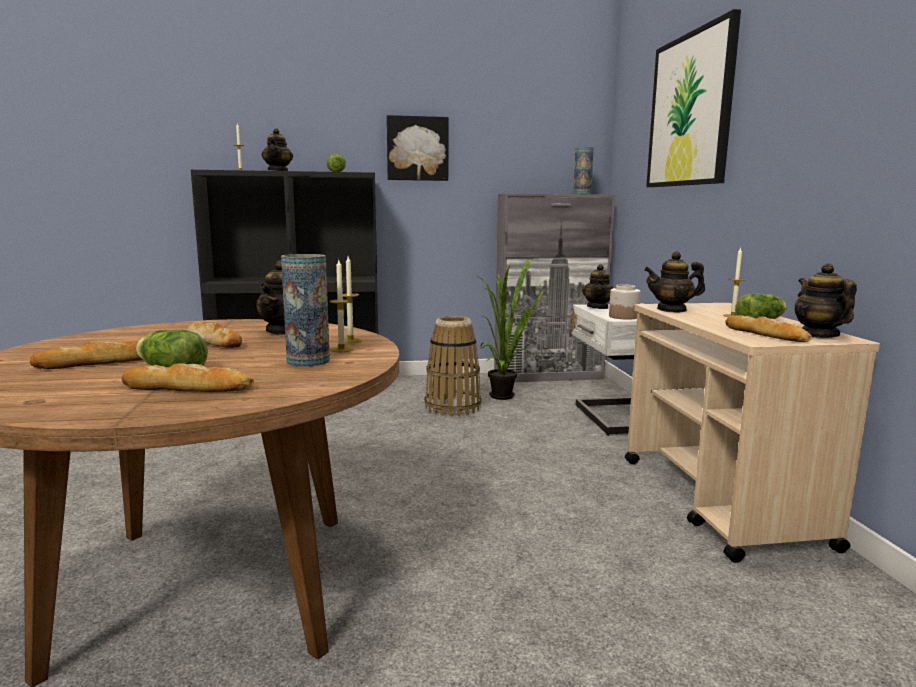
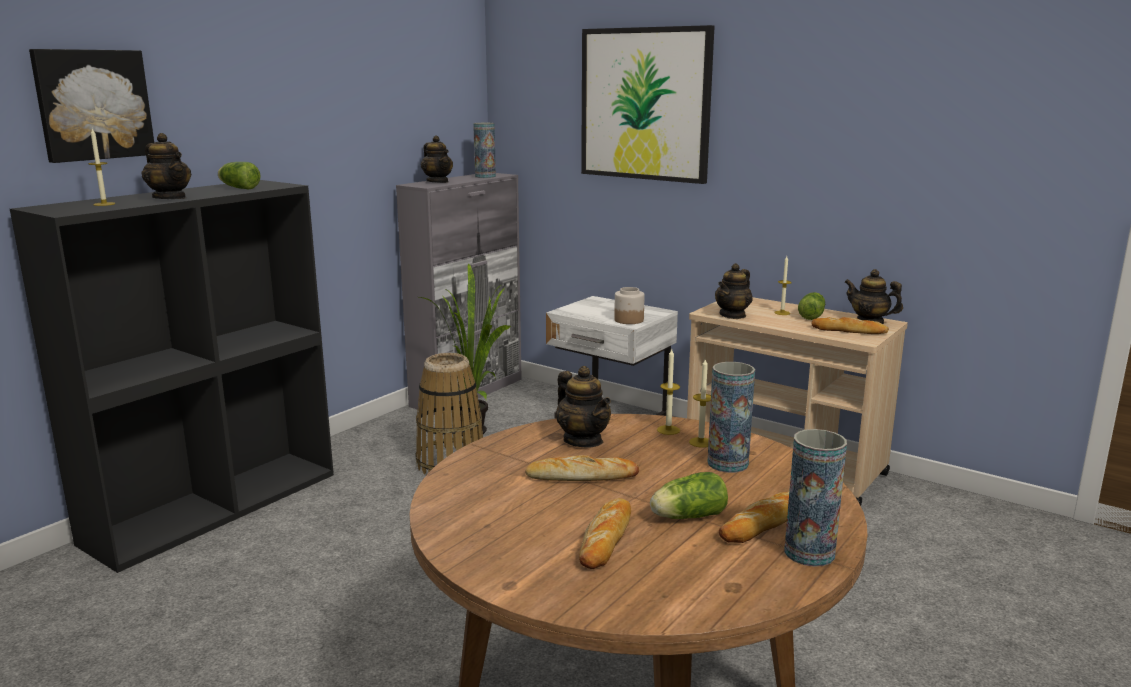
camera: 45 degrees left, 5 degrees up
picture [386,115,449,181] -> picture moved to [29,49,154,163]
teapot [582,264,613,309] -> teapot moved to [421,136,453,183]
none -> vase [784,429,847,567]

